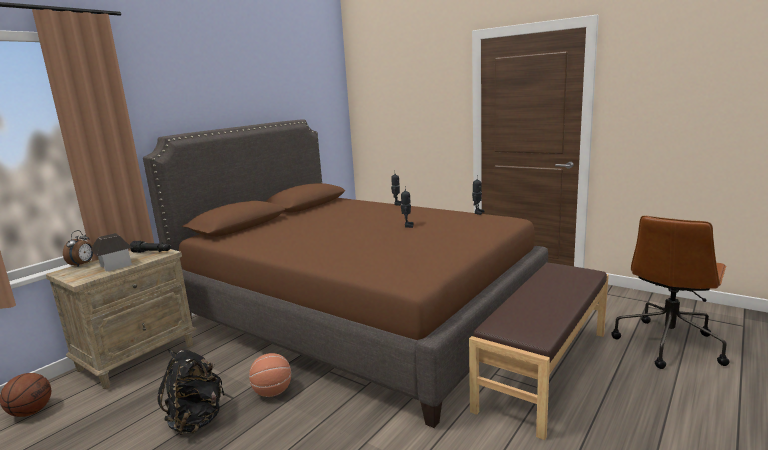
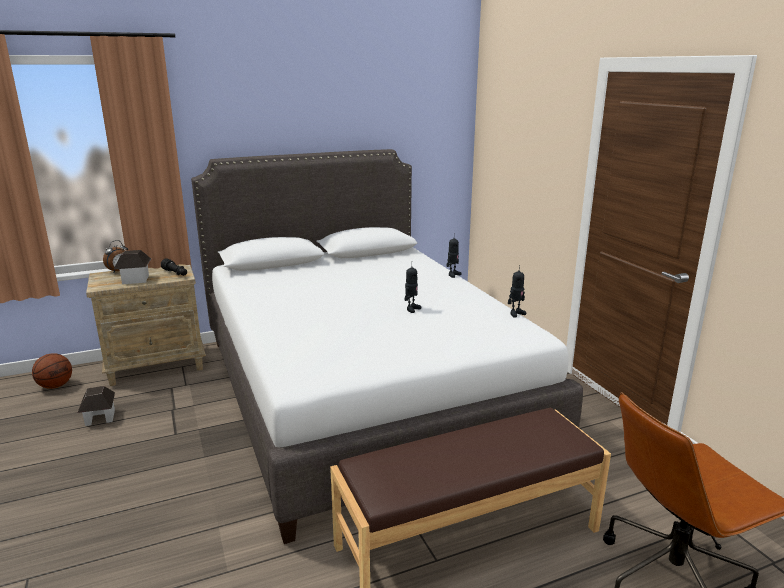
camera: 30 degrees right, 5 degrees up
brown bed [143,120,548,428] -> white bed [191,149,583,544]
black backpack [157,349,224,435] -> none
basketball [249,353,291,397] -> none
none -> toy house [78,386,115,426]

